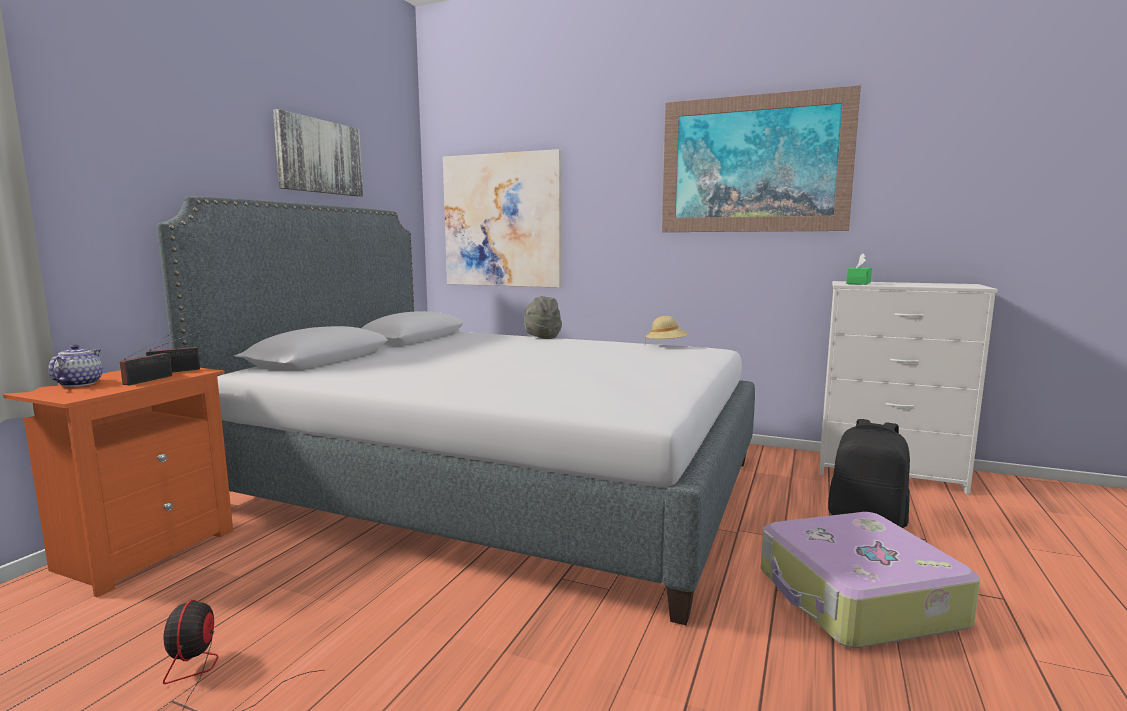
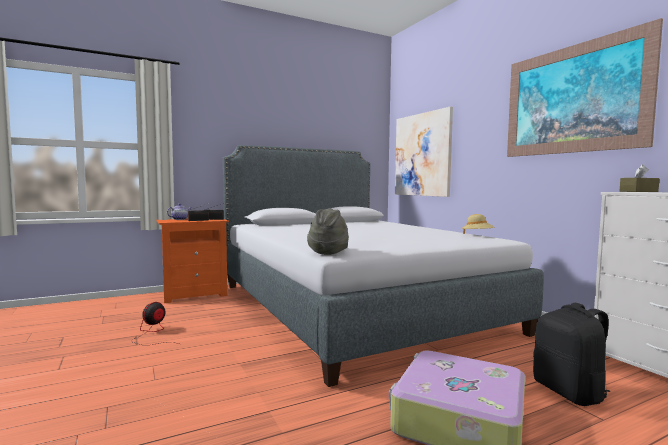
camera: 40 degrees right, 5 degrees down
picture [273,109,364,197] -> none
grey hat [524,296,562,339] -> grey hat moved to [307,208,349,255]
green tissue box [846,253,872,285] -> brown tissue box [620,165,660,192]

